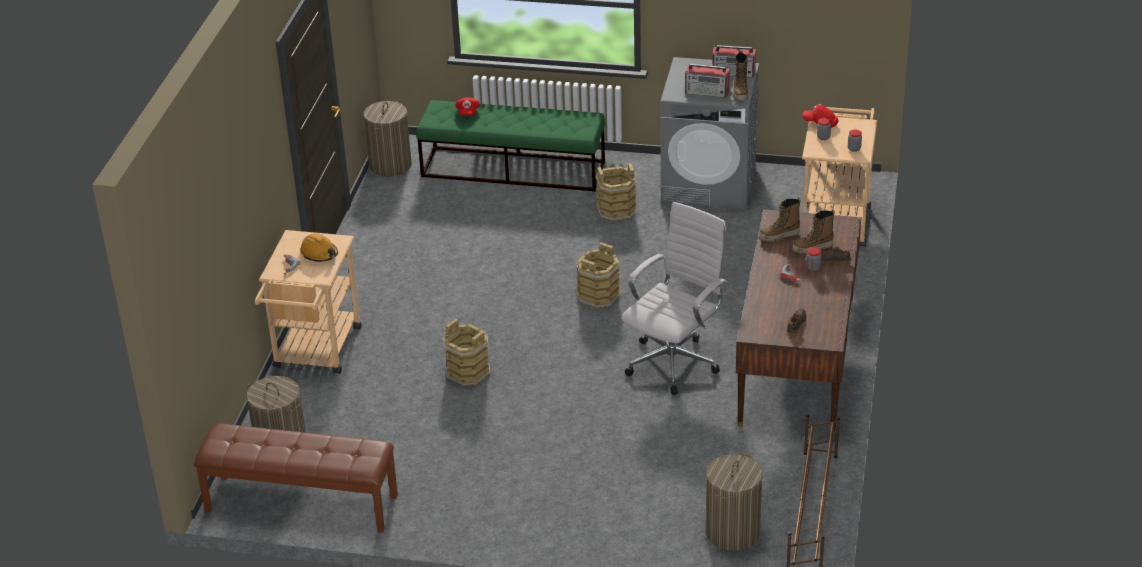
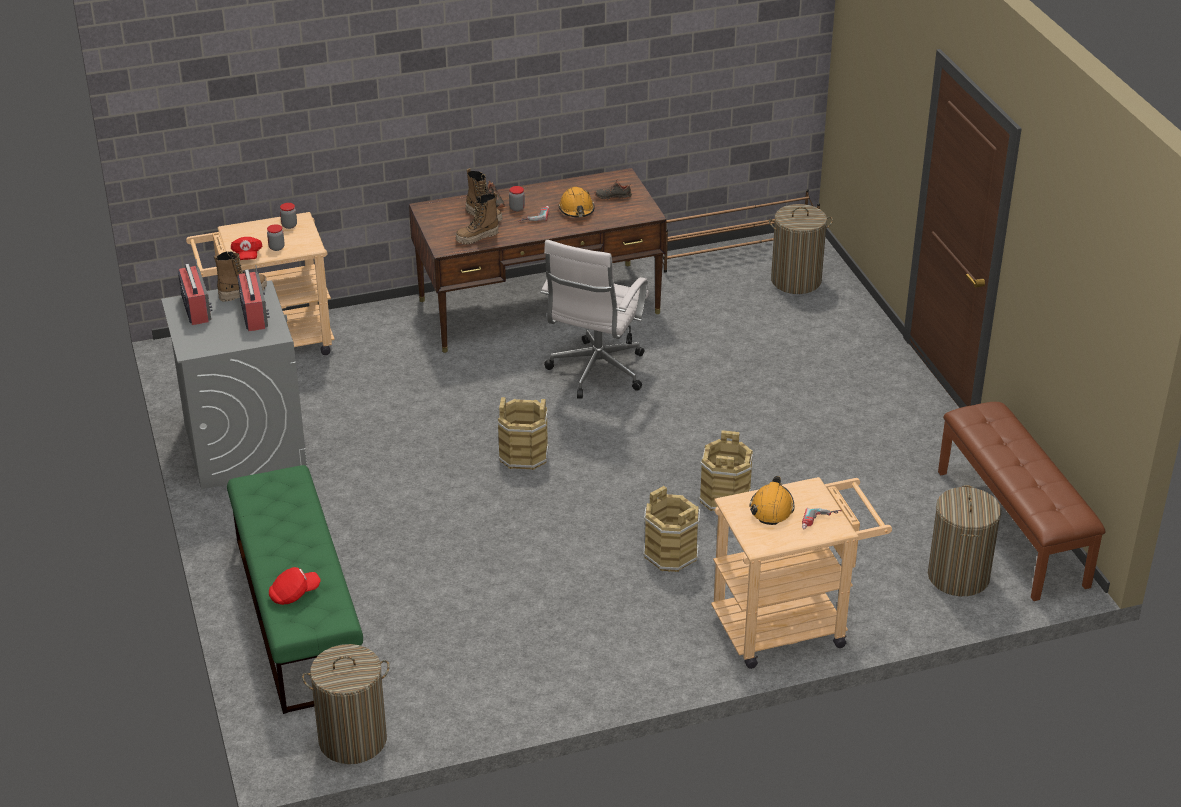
camera: 120 degrees left, 0 degrees up
brown bucket [596,163,637,222] -> brown bucket moved to [643,486,700,572]
white office chair [621,202,727,395] -> white office chair turned 75 degrees counterclockwise [540,240,649,399]
boot [759,197,801,242] -> boot turned 105 degrees clockwise [456,192,498,244]
none -> orange hard hat [558,187,595,217]

